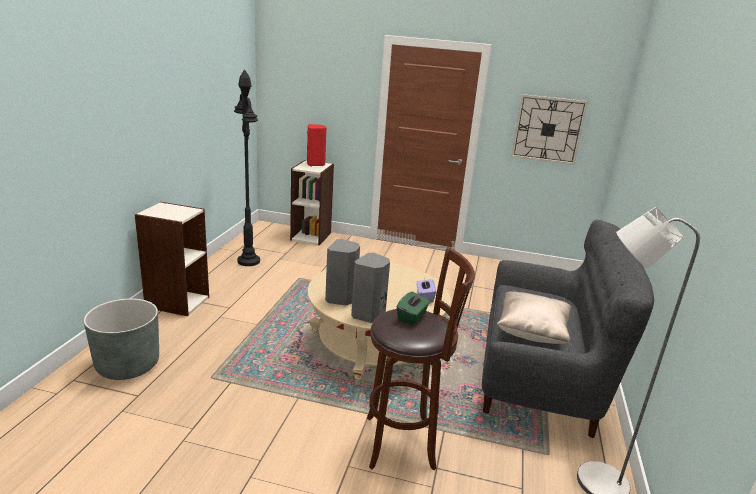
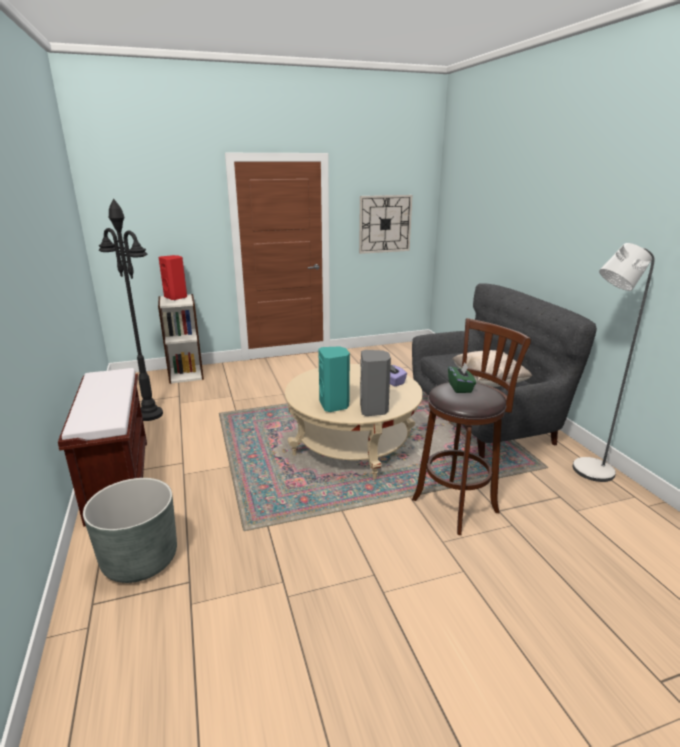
camera: 30 degrees left, 0 degrees up
bookcase [135,202,209,316] -> brown bench [58,368,147,527]
grey speaker [325,239,360,305] -> turquoise speaker [318,346,350,412]

